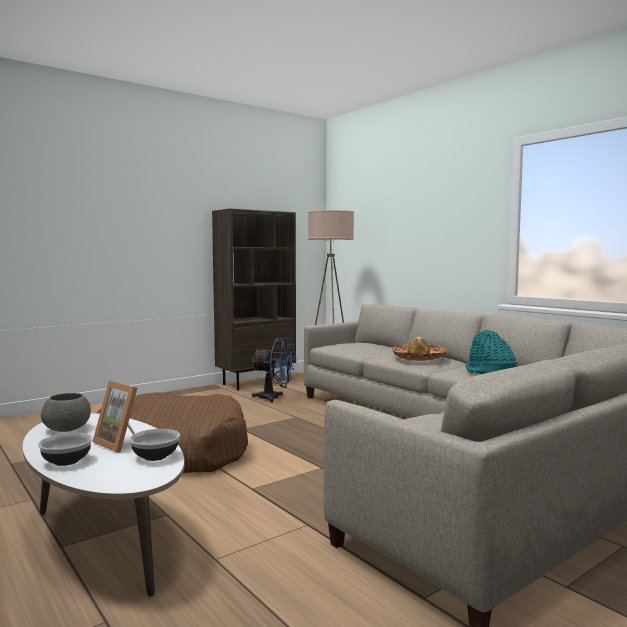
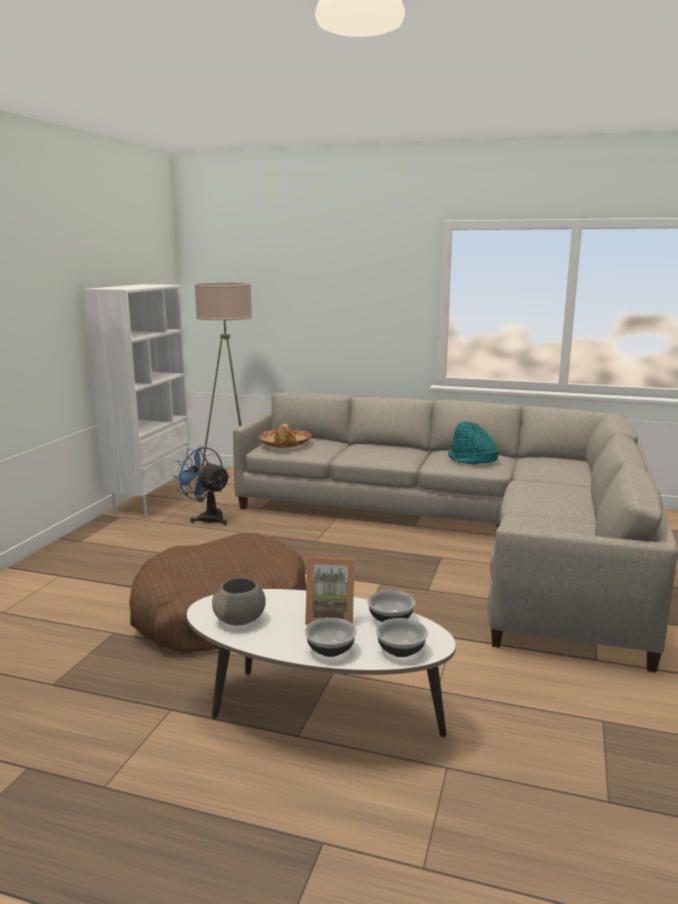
camera: 35 degrees left, 10 degrees up
brown bookcase [212,208,296,390] -> white bookcase [83,284,190,516]
blue fan [251,338,295,403] -> blue fan turned 120 degrees counterclockwise [173,446,230,525]
hat [392,337,447,361] -> hat moved to [259,424,312,448]
none -> bowl [376,618,428,657]

